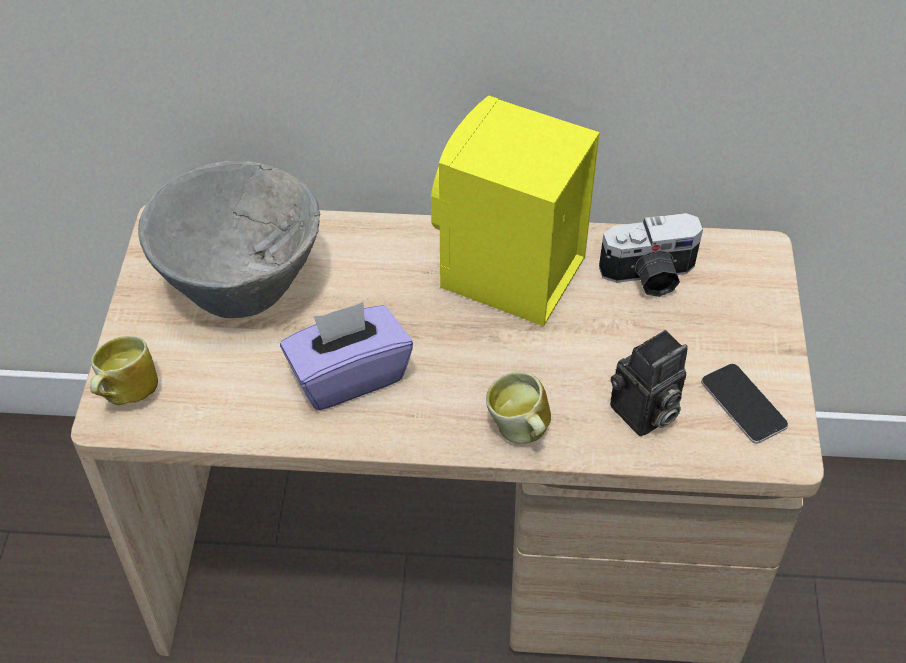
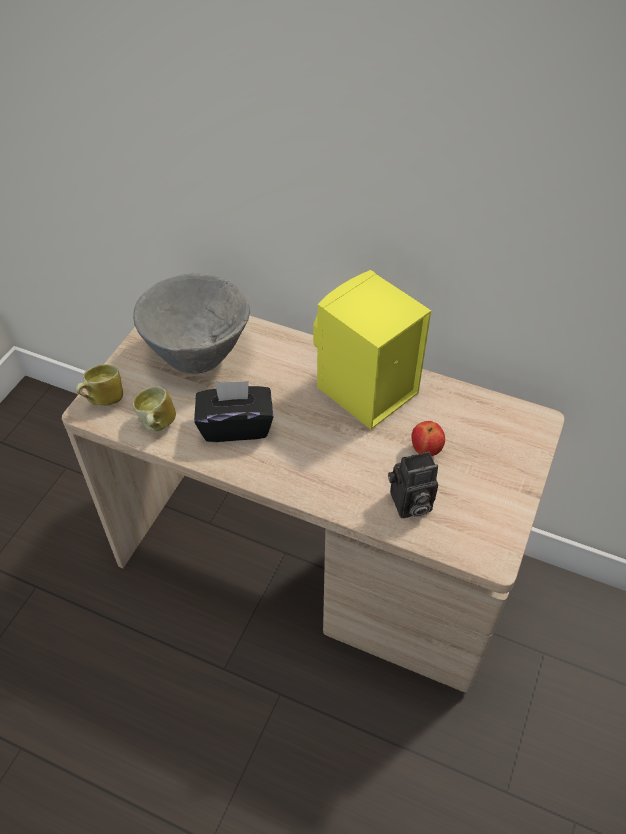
camera: 20 degrees right, 0 degrees up
purple tissue box [280,302,413,410] -> black tissue box [194,381,274,442]
mug [486,372,551,444] -> mug moved to [133,386,176,432]
camera [599,213,703,297] -> none
phone [701,363,788,443] -> none
none -> apple [412,421,445,456]

